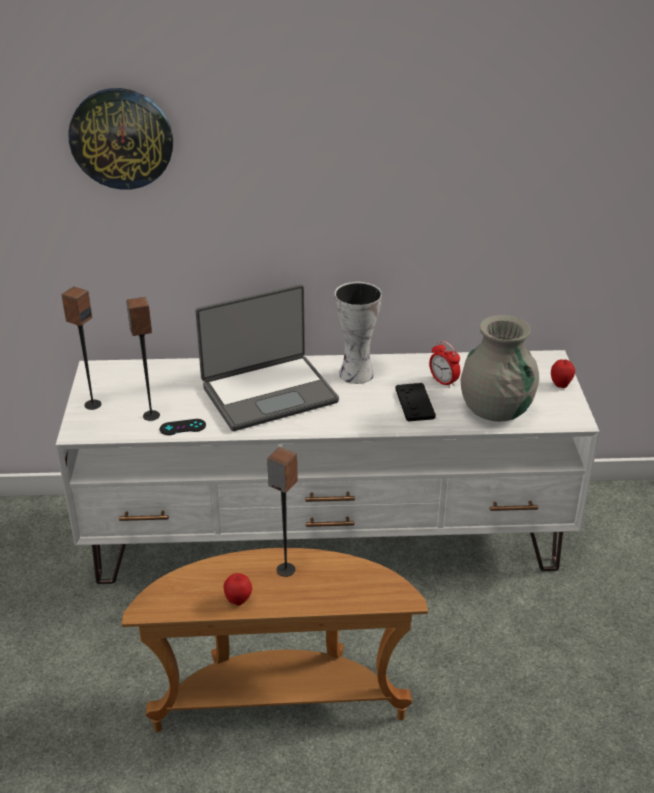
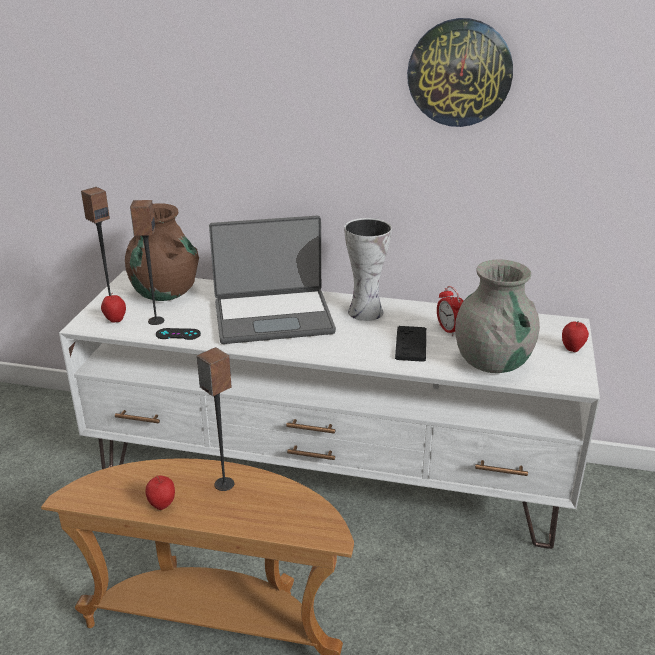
camera: 15 degrees right, 5 degrees down
wall clock [68,88,173,190] -> wall clock moved to [407,18,513,127]
none -> apple [101,293,126,323]
none -> brown vase [125,203,199,301]

